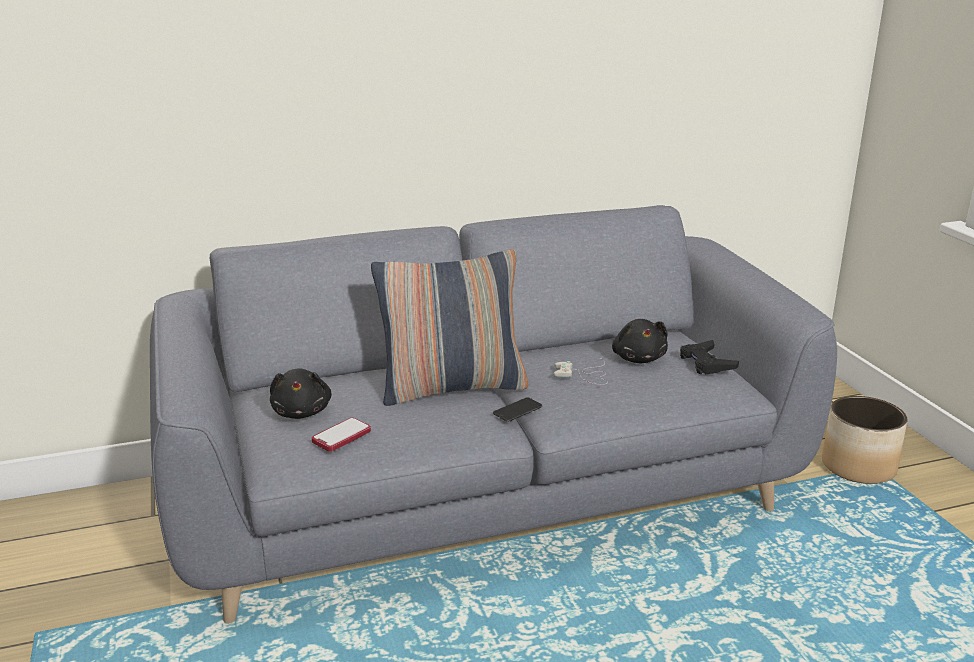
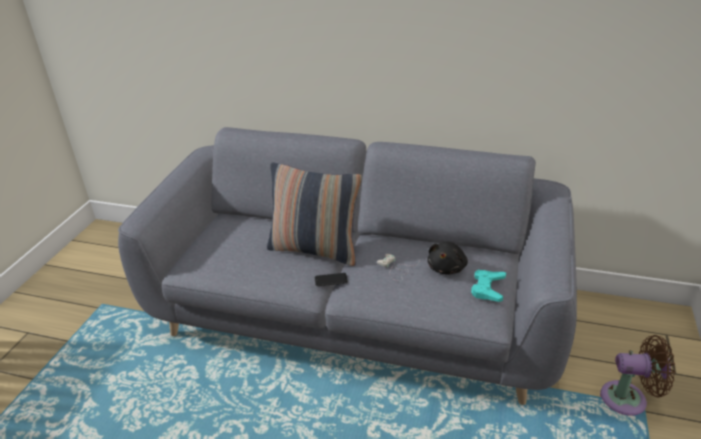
camera: 35 degrees right, 10 degrees up
black plush toy [270,368,332,419] -> none
phone [312,418,371,452] -> none
black game controller [680,340,739,374] -> turquoise game controller [471,270,506,302]
planter [822,396,907,484] -> brown fan [600,335,675,416]

